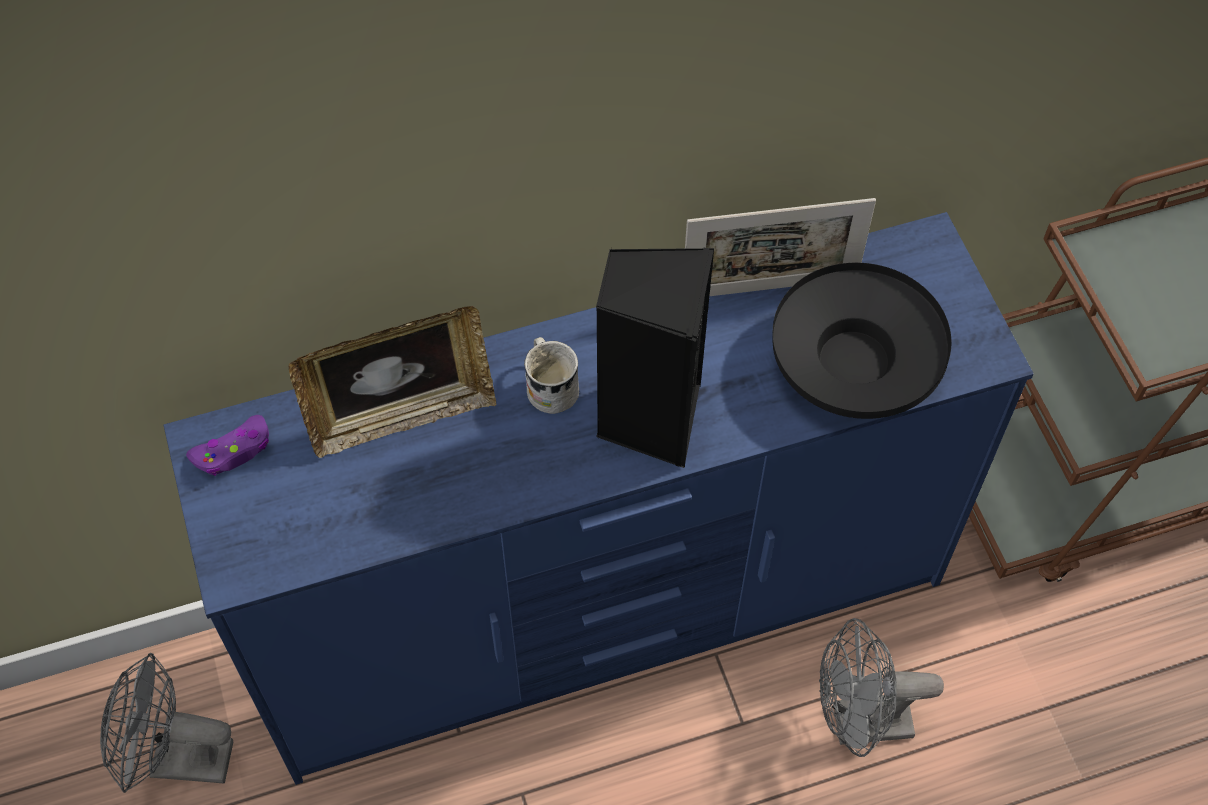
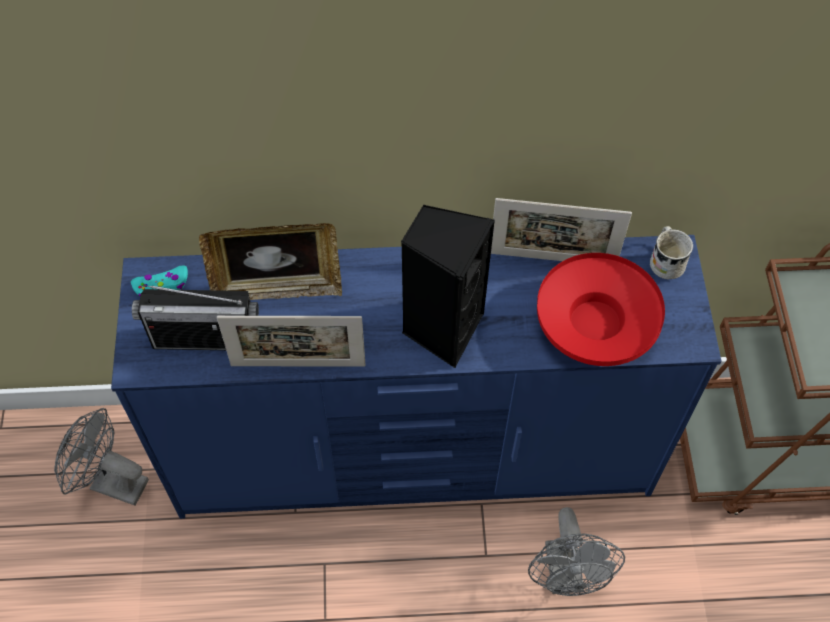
camera: 15 degrees right, 0 degrees up
purple game controller [186,415,269,476] -> turquoise game controller [131,265,188,296]
white mug [524,337,579,414] -> white mug moved to [650,226,693,279]
black bowl [773,263,951,419] -> red bowl [537,253,665,366]
grey fan [819,618,944,757] -> grey fan turned 105 degrees counterclockwise [528,507,625,596]
none -> radio [132,284,259,350]
none -> picture frame [217,316,366,367]

